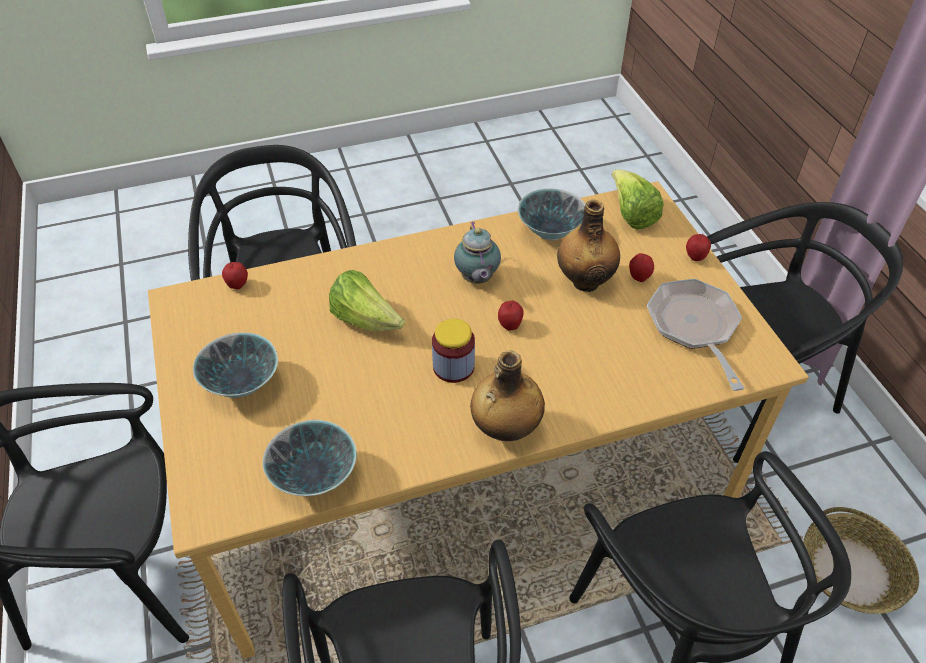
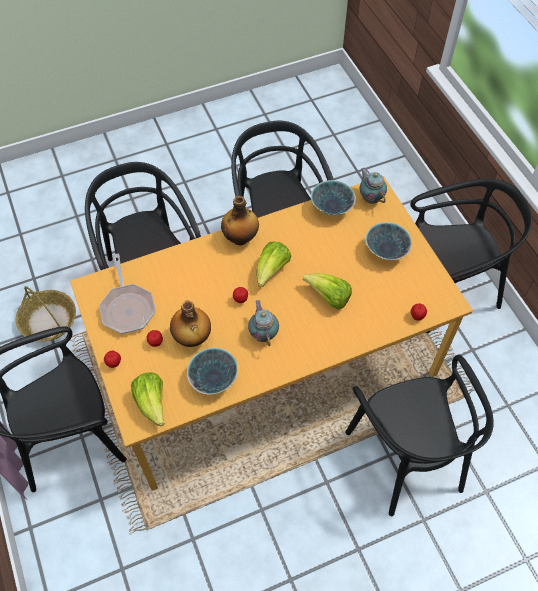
camera: 175 degrees right, 10 degrees up
jar [432,319,475,383] -> lettuce [256,242,291,287]
none -> teapot [360,168,387,204]

